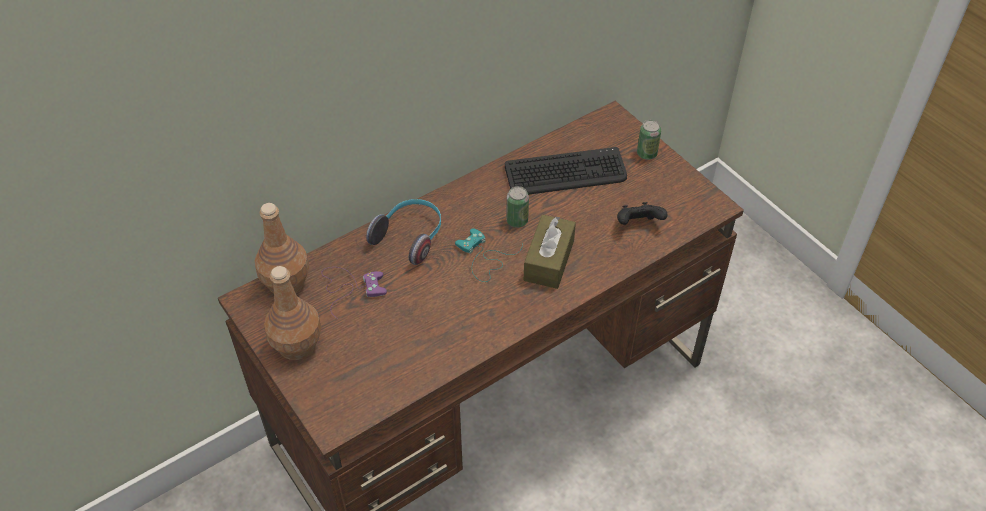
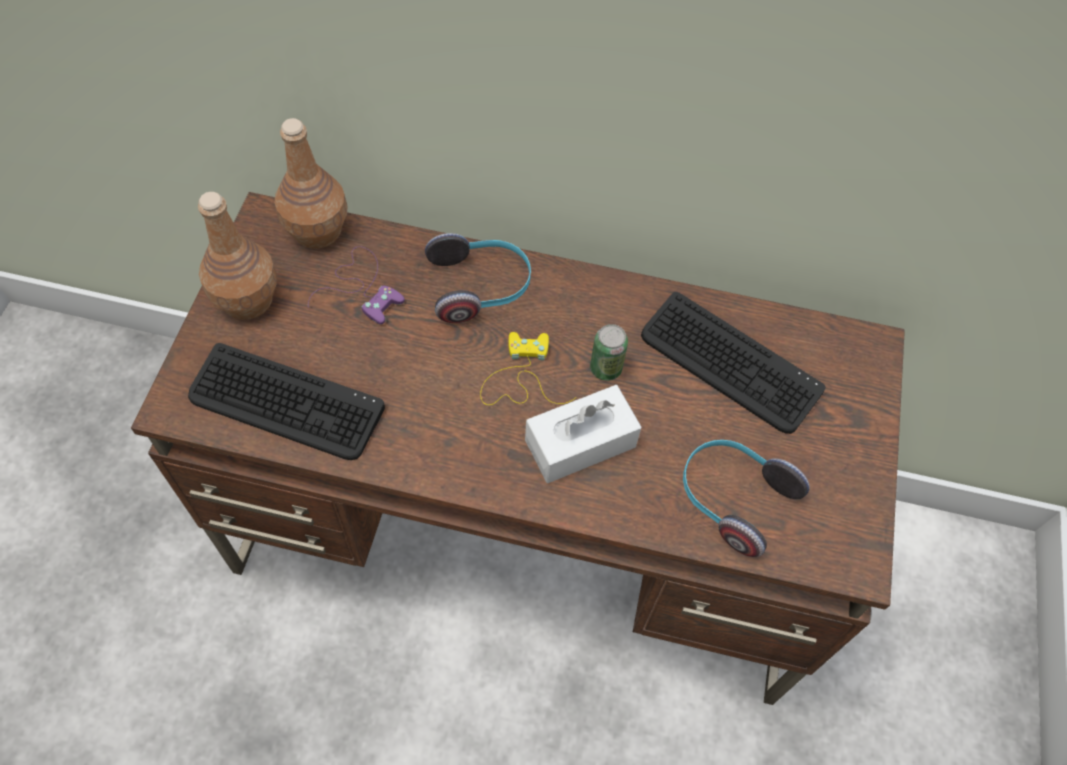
camera: 45 degrees right, 10 degrees up
turquoise game controller [455,228,523,282] -> yellow game controller [480,332,576,405]
brown tissue box [524,215,576,289] -> white tissue box [525,385,641,483]
black game controller [617,202,668,225] -> headphones [683,440,810,557]
can [637,120,661,160] -> none
none -> keyboard [188,343,385,460]

